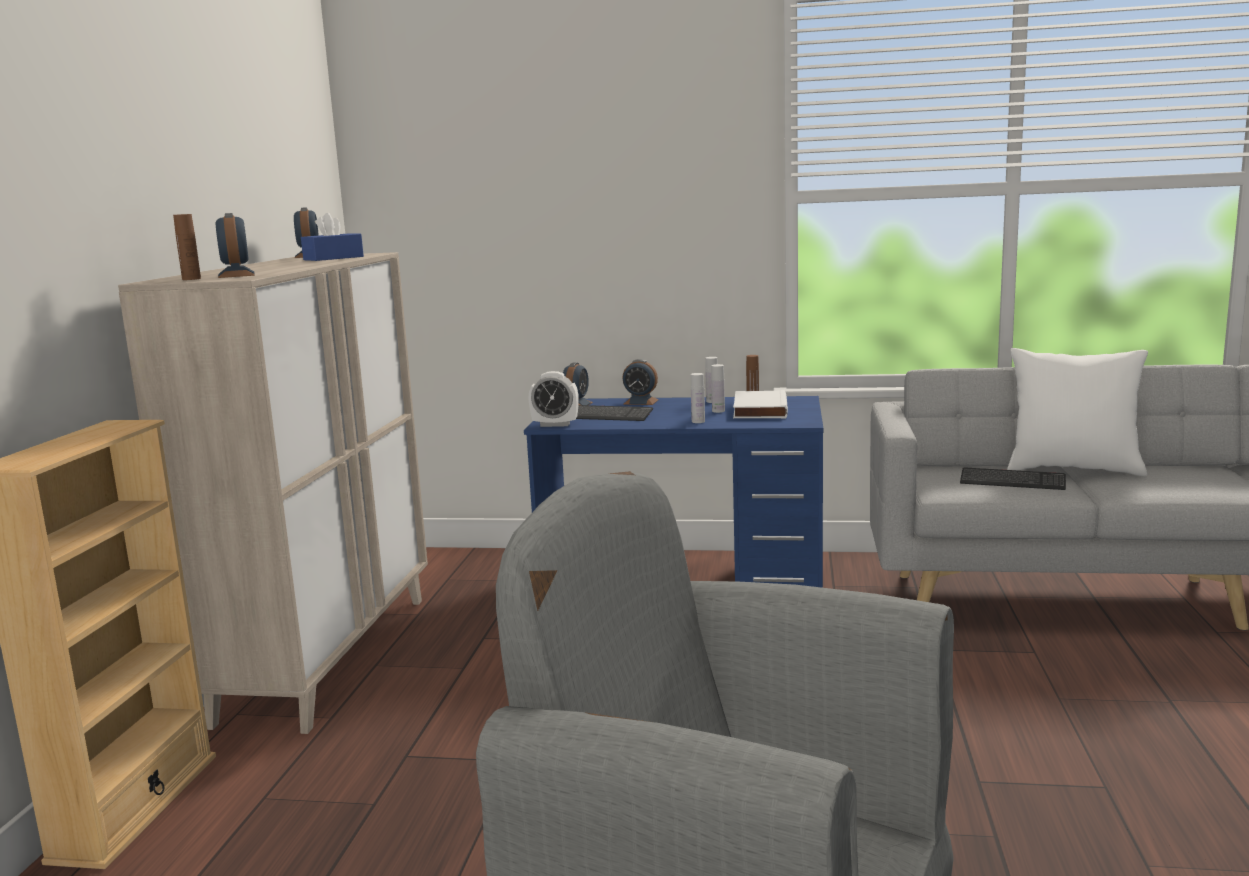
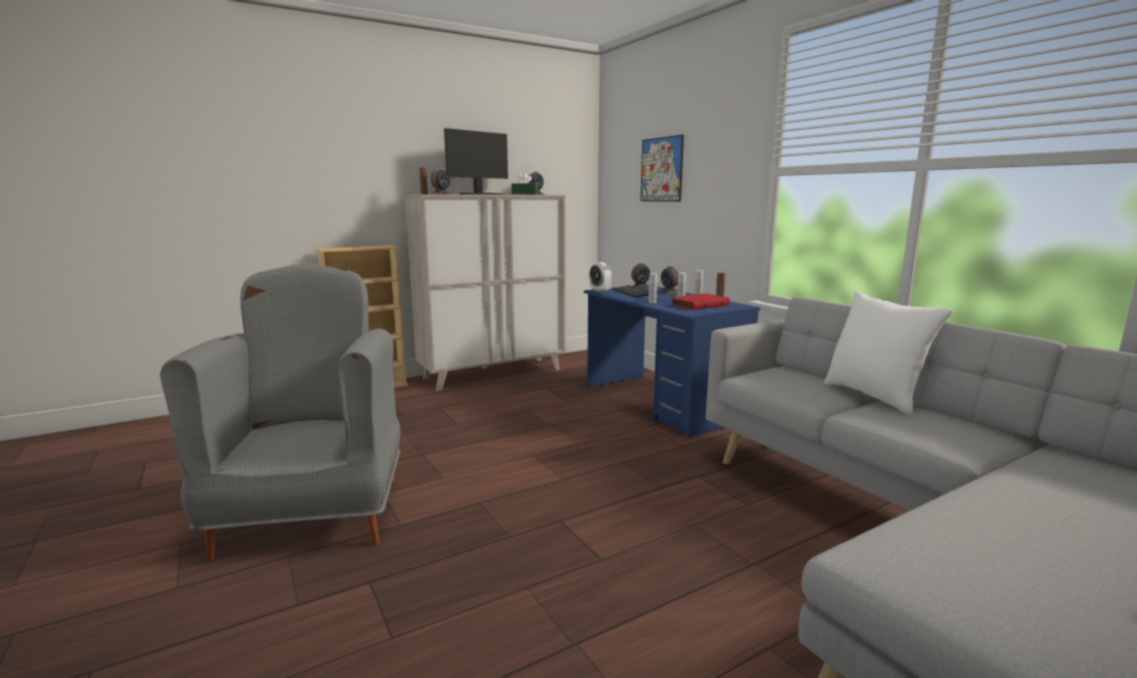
camera: 50 degrees right, 0 degrees up
blue tissue box [301,213,364,261] -> green tissue box [511,173,538,195]
white book [733,390,788,418] -> red book [671,293,730,310]
keyboard [960,468,1066,490] -> none
none -> monitor [444,128,508,195]
none -> picture [641,135,684,202]

